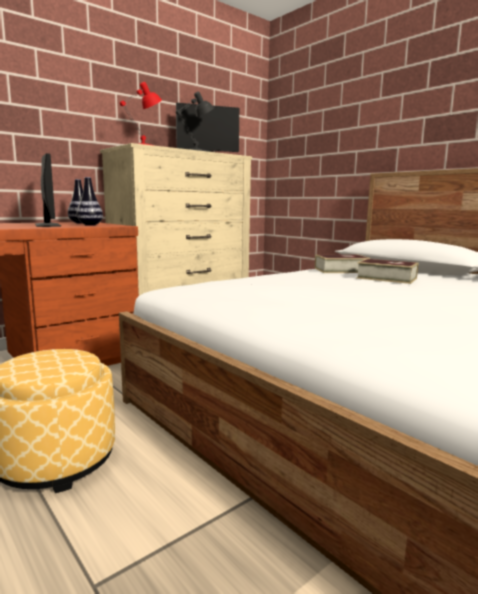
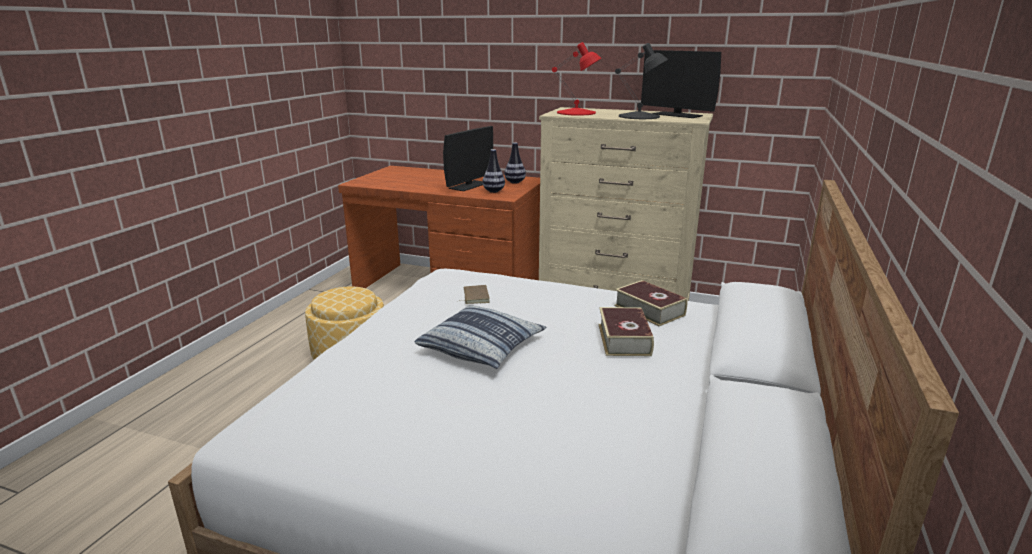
camera: 60 degrees right, 10 degrees up
none -> pillow [414,305,546,369]
none -> brown book [458,285,490,304]

